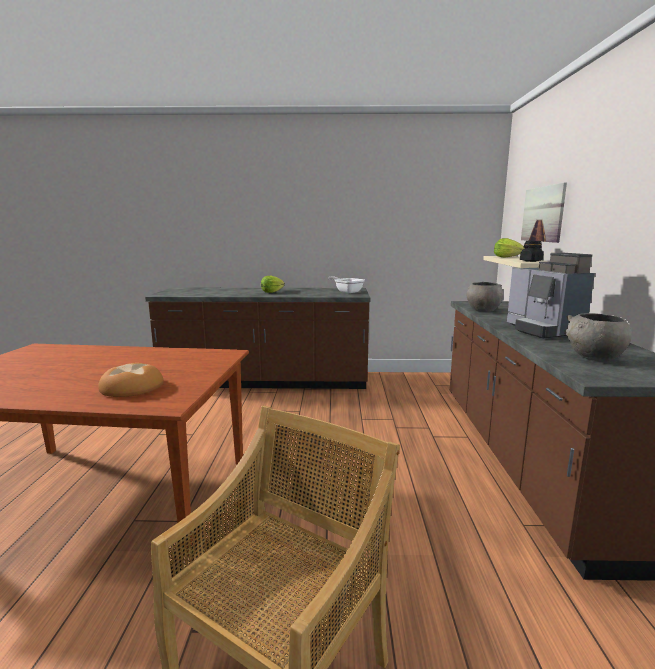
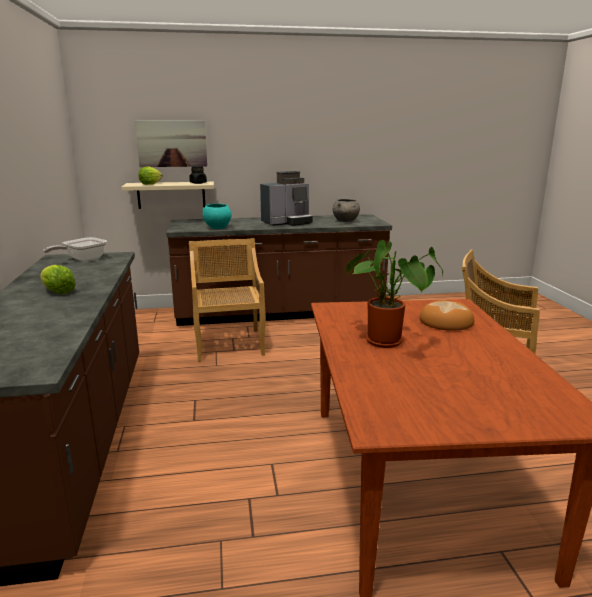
camera: 100 degrees left, 5 degrees up
grey bowl [467,282,504,312] -> turquoise bowl [202,204,232,229]
none -> beige chair [189,238,266,362]
none -> potted plant [346,240,443,348]

